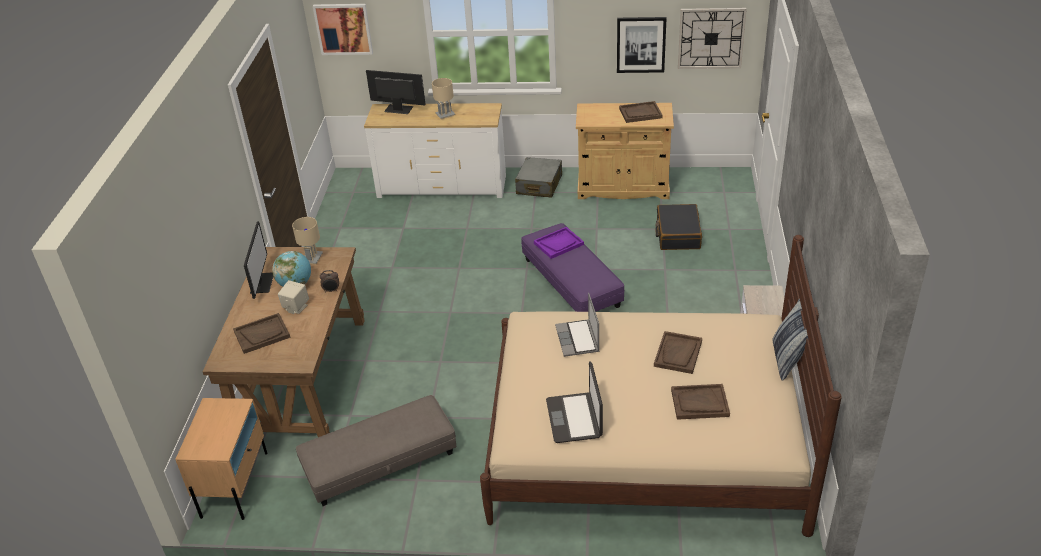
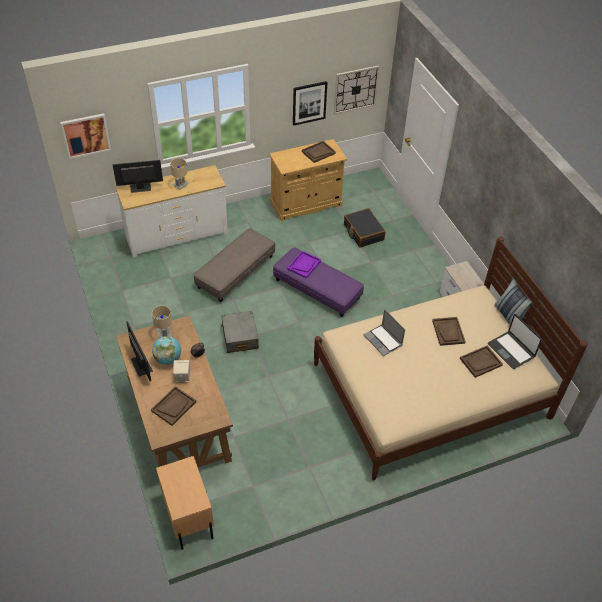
camera: 30 degrees left, 10 degrees up
grey ottoman [296,395,456,506] -> grey ottoman moved to [194,228,275,302]
grey suitcase [515,157,562,197] -> grey suitcase moved to [221,311,259,353]
laptop [546,361,603,443] -> laptop moved to [488,314,542,369]

